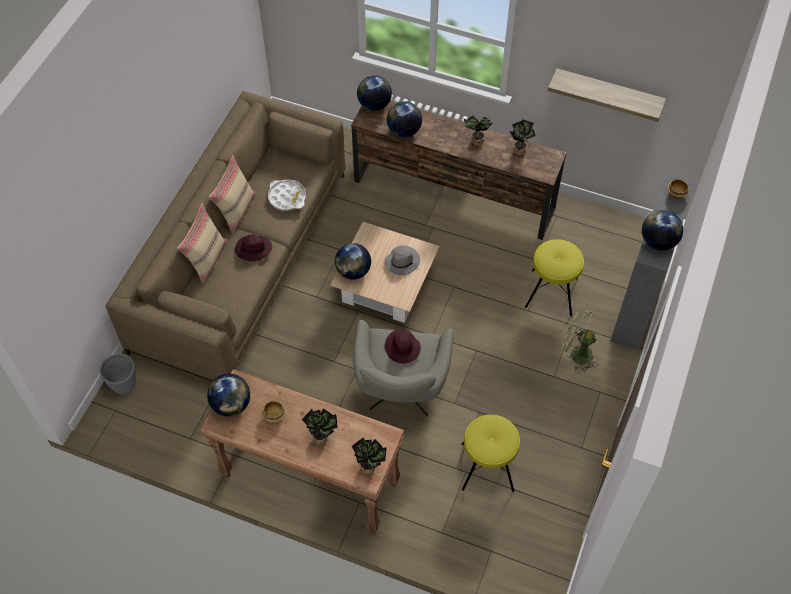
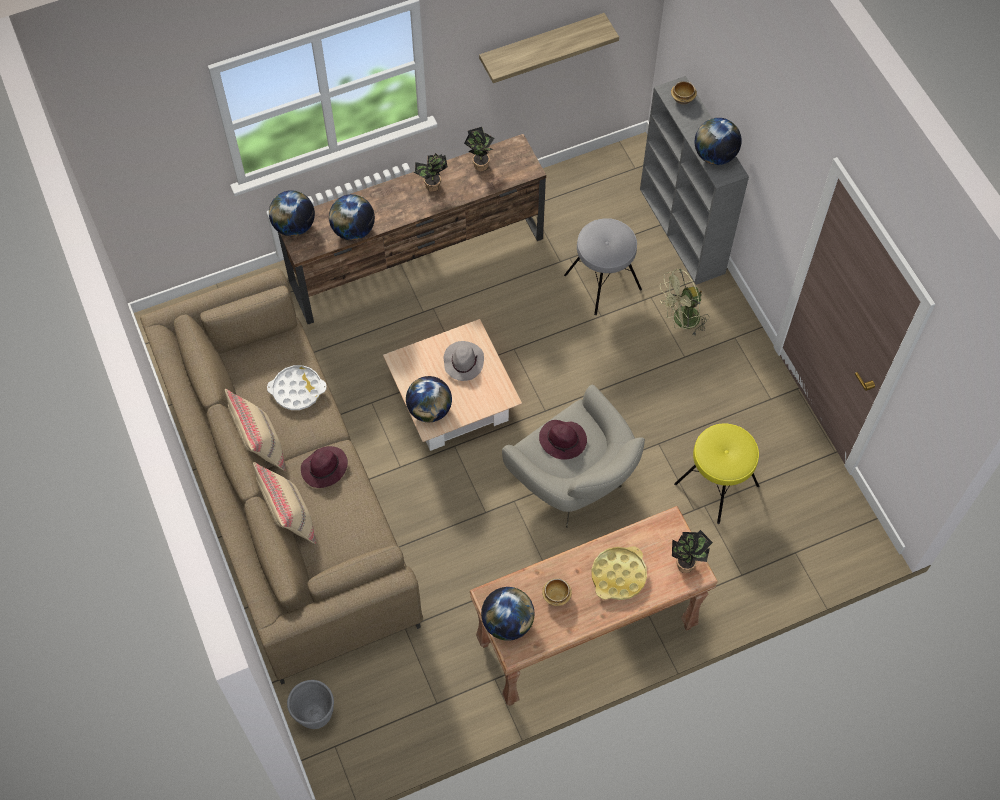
camera: 45 degrees left, 5 degrees up
potted plant [302,409,338,444] -> yellow tray [591,546,647,600]
yellow stool [525,239,584,316] -> grey stool [564,218,642,315]

